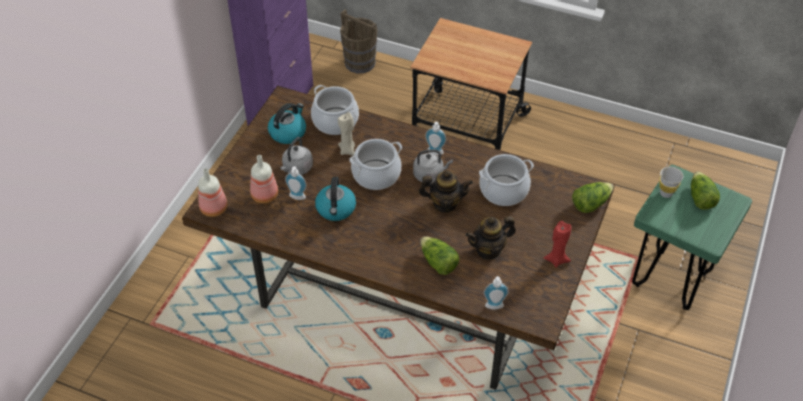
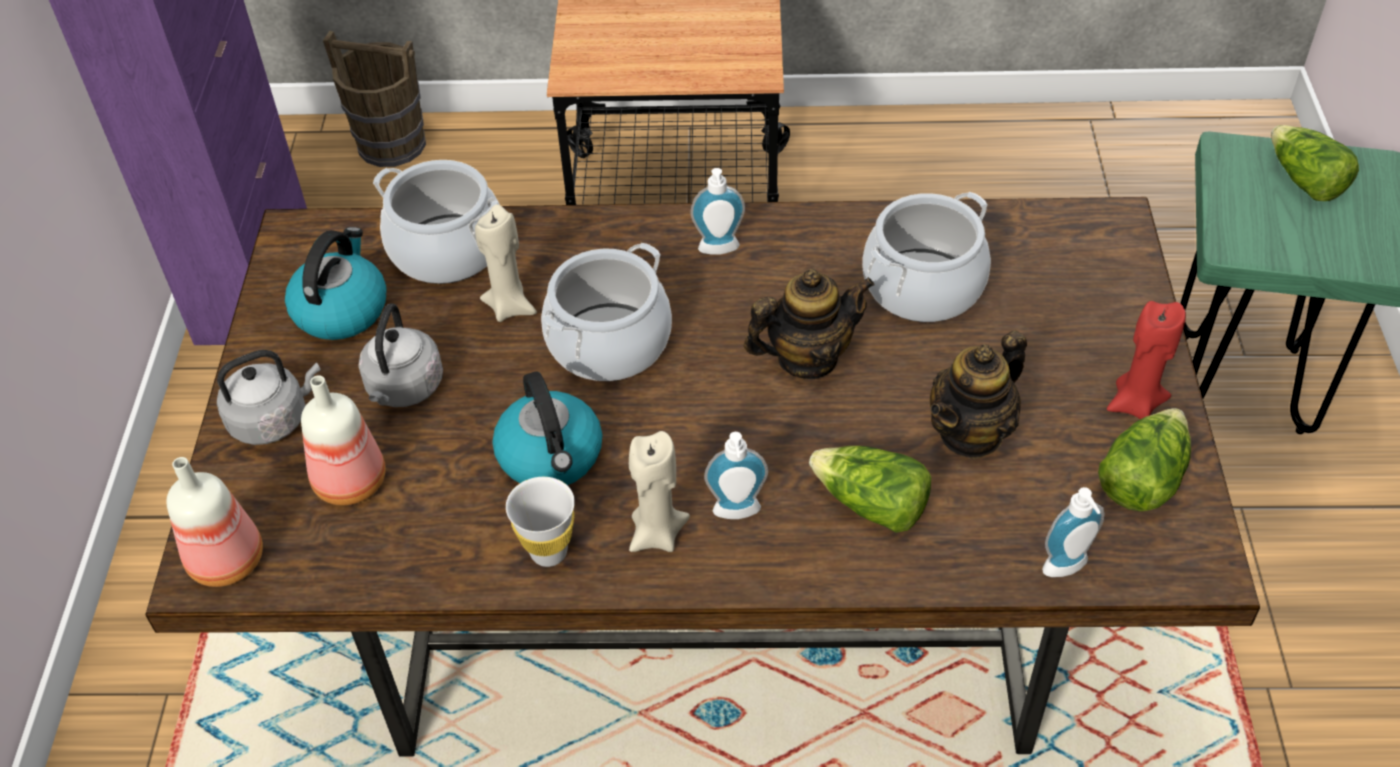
camera: 20 degrees left, 0 degrees up
soap dispenser [285,166,307,200] -> soap dispenser moved to [704,432,768,519]
grey kettle [413,149,453,183] -> grey kettle moved to [217,350,320,445]
lettuce [572,182,614,213] -> lettuce moved to [1098,408,1191,512]
white cup [659,167,683,198] -> white cup moved to [506,477,575,567]
none -> beige candle [629,431,690,552]

